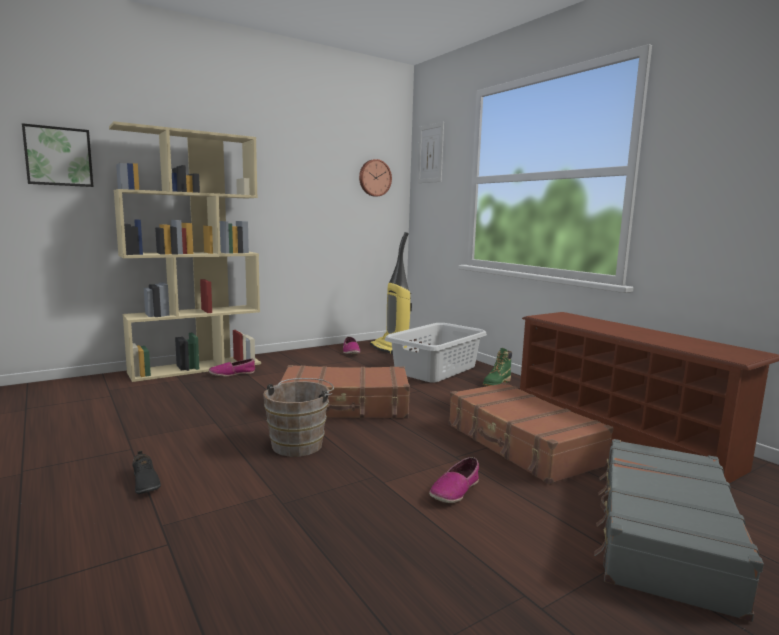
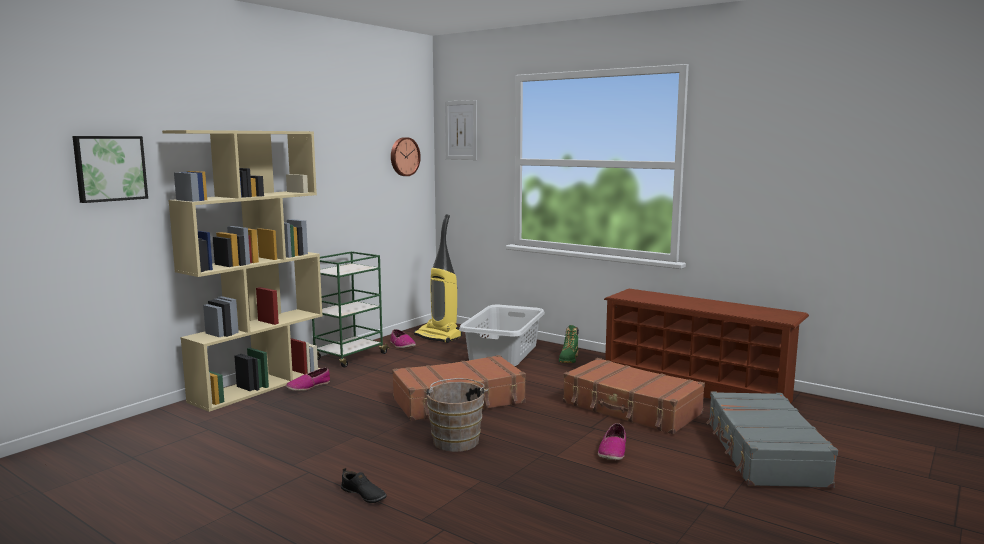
camera: 20 degrees left, 0 degrees up
none -> green cart [312,251,389,368]

